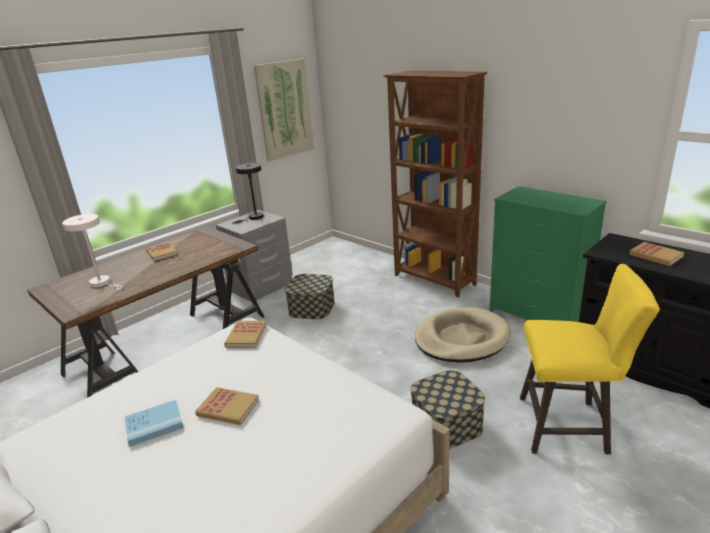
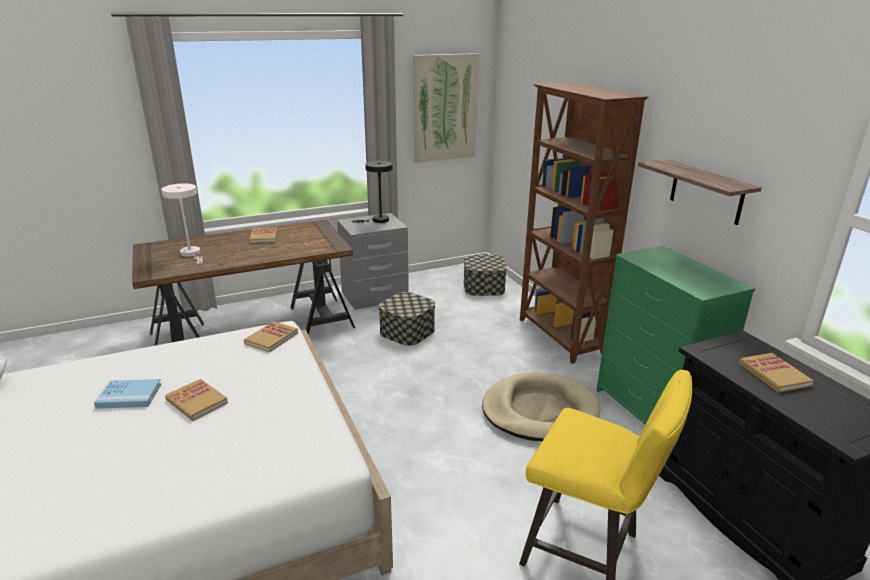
camera: 20 degrees right, 0 degrees up
storage box [411,370,485,449] -> storage box moved to [464,255,507,296]
none -> shelf [638,159,762,225]

